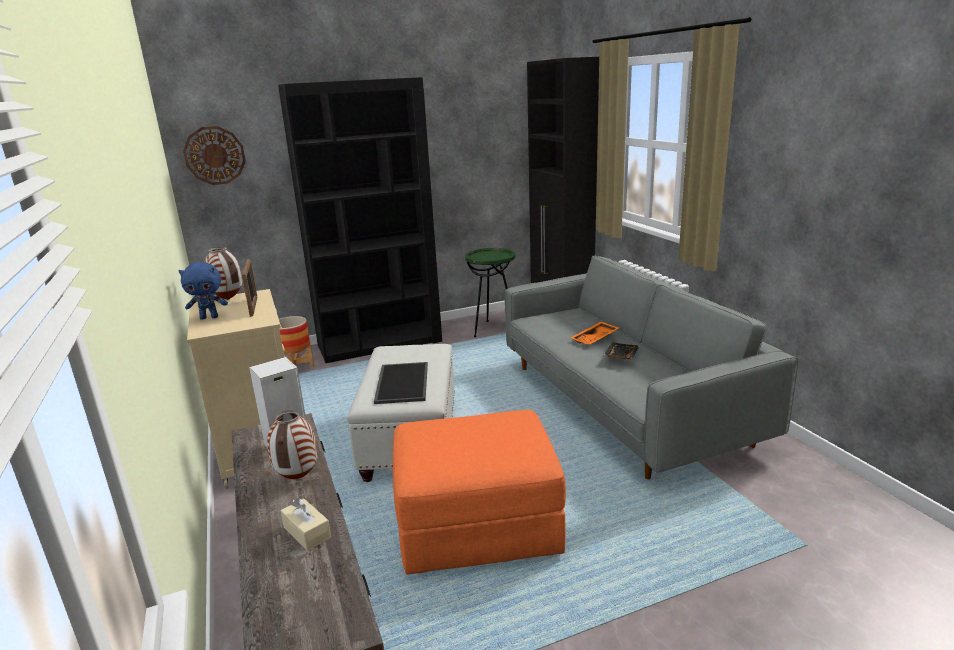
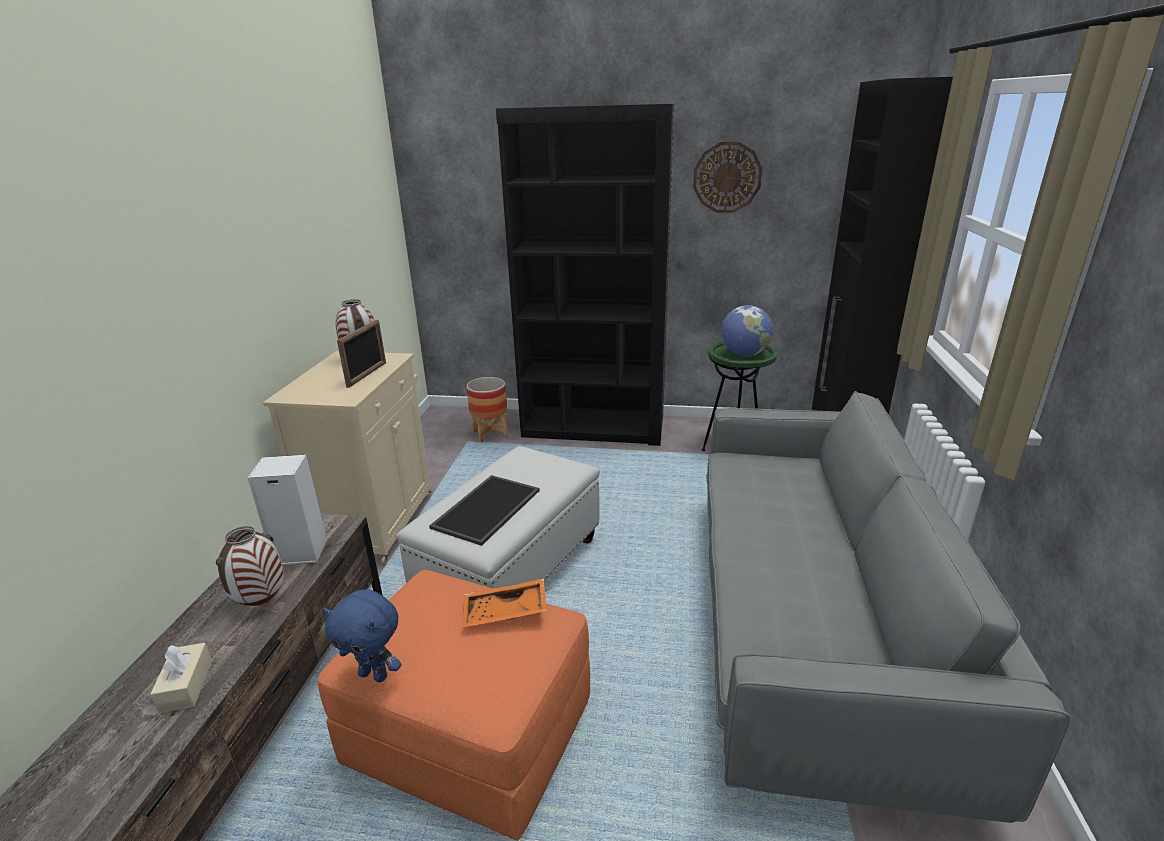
camera: 30 degrees right, 5 degrees up
blue plush toy [179,262,228,320] -> blue plush toy moved to [323,589,402,682]
wall clock [183,126,246,185] -> wall clock moved to [693,142,763,213]
orange tray [571,321,619,345] -> orange tray moved to [462,578,547,627]
black tray [604,342,639,360] -> none
none -> globe [721,305,773,356]

